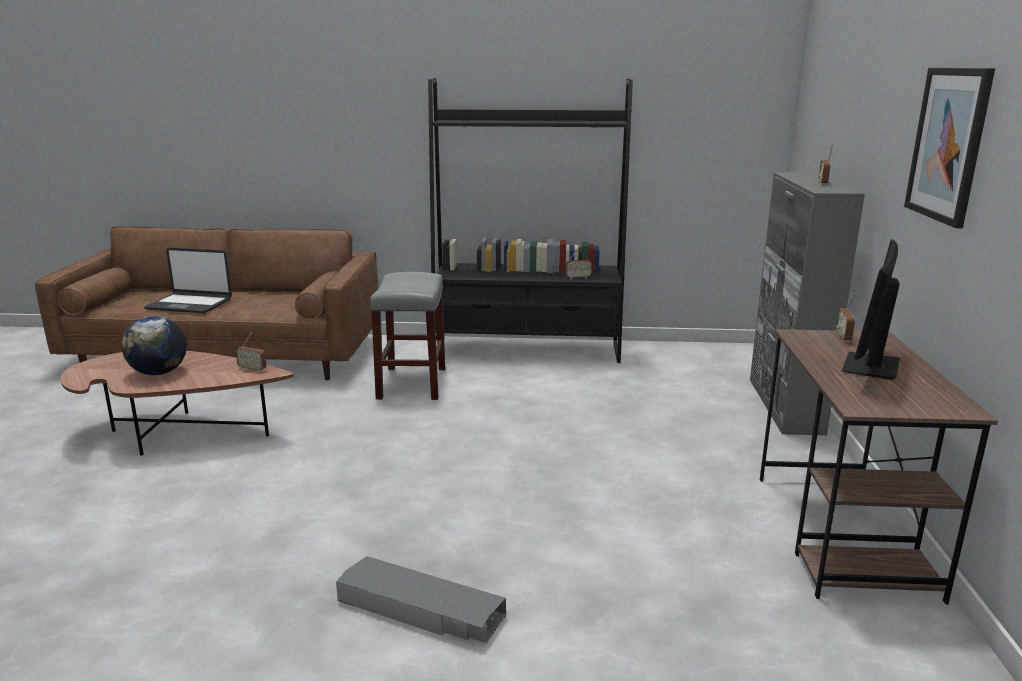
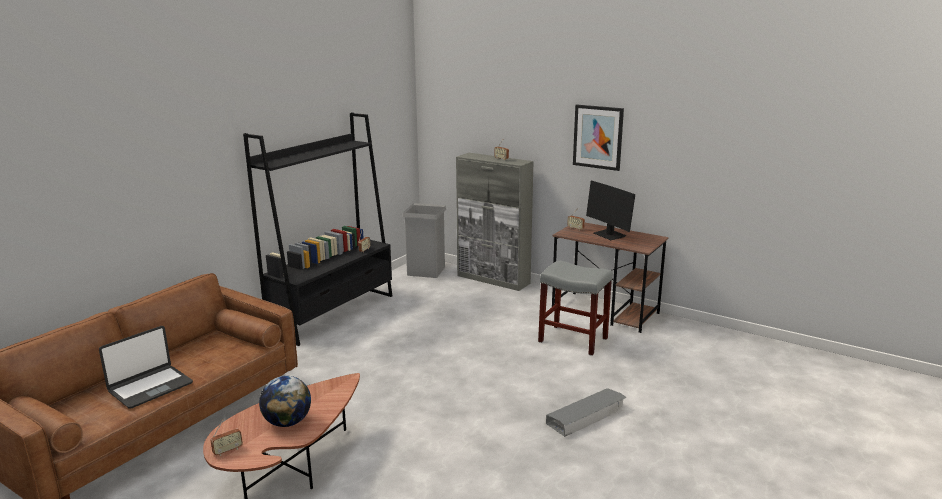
camera: 60 degrees left, 0 degrees up
radio [236,332,266,372] -> radio moved to [211,419,243,456]
grey stool [370,272,445,400] -> grey stool moved to [538,260,613,356]
none -> grey trash can [402,203,446,278]

